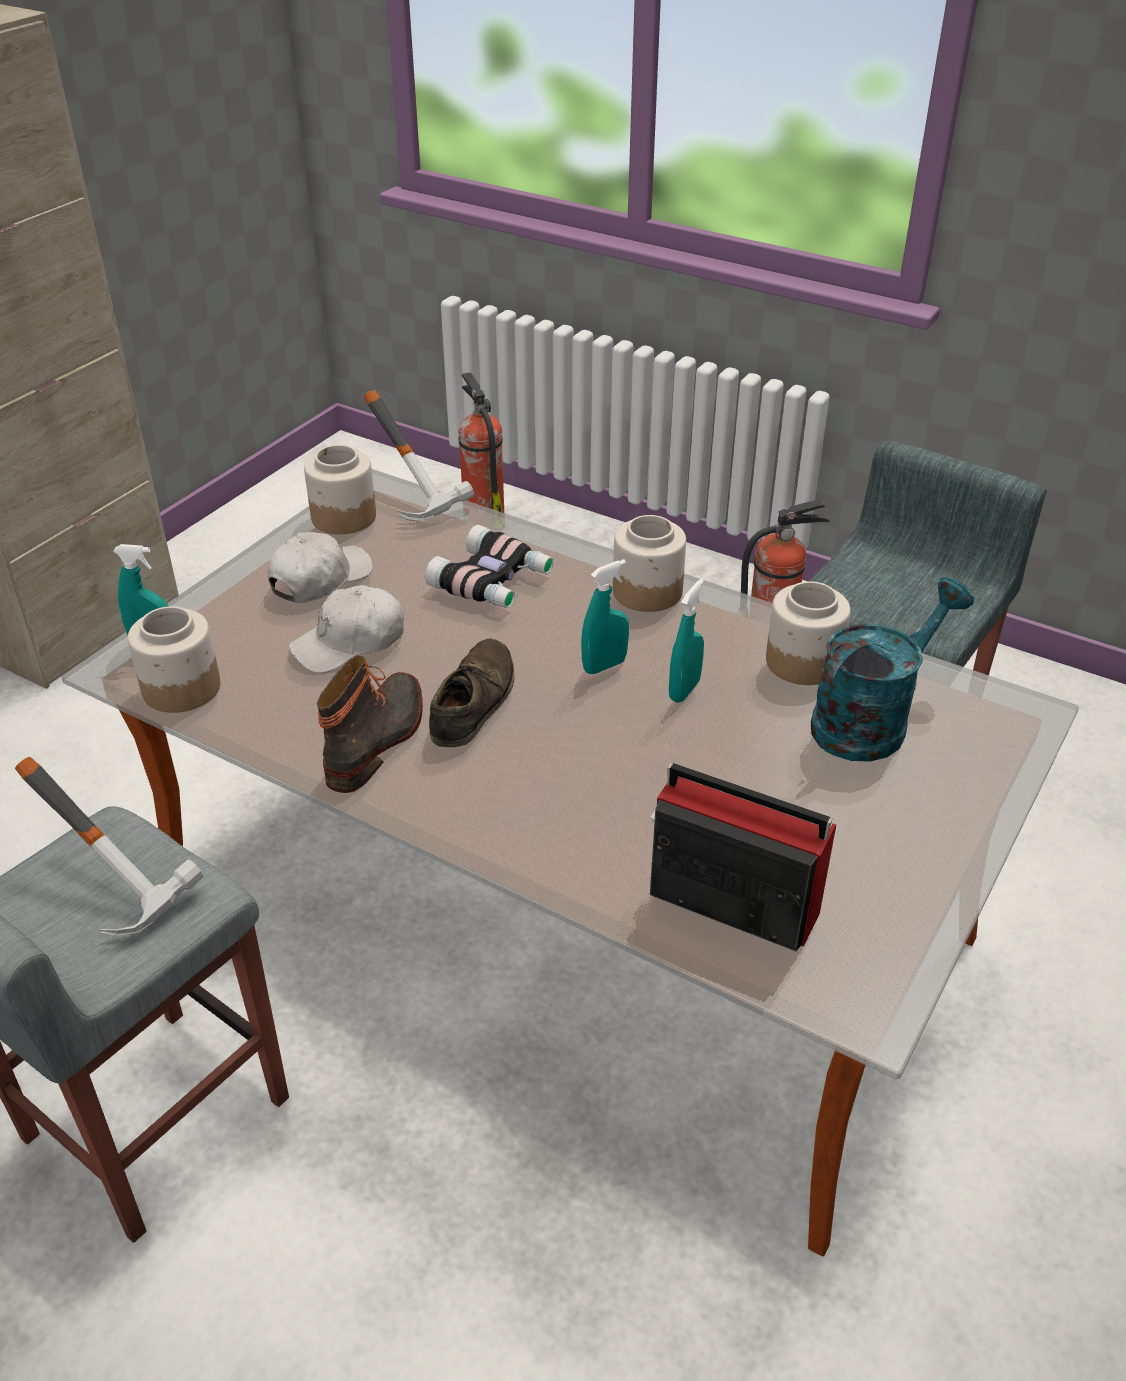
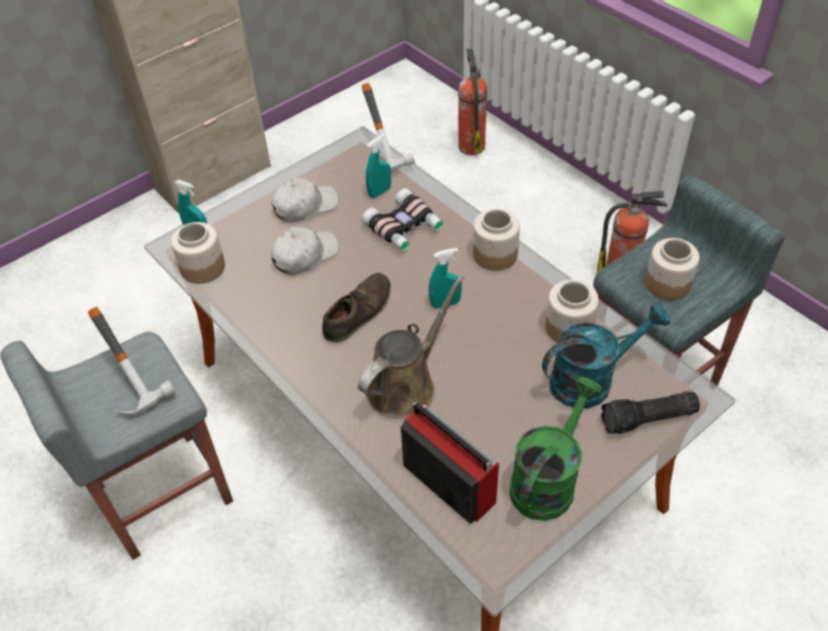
camera: 20 degrees right, 10 degrees up
white cap [289,585,404,673] -> white cap turned 150 degrees clockwise [271,227,339,275]
jar [304,445,376,534] -> jar moved to [645,238,700,300]
boot [317,656,423,793] -> none
turquoise spray bottle [669,579,704,703] -> turquoise spray bottle moved to [366,134,391,198]
none -> brown watering can [358,275,464,418]
none -> green watering can [509,377,602,521]
none -> flashlight [601,392,700,434]

